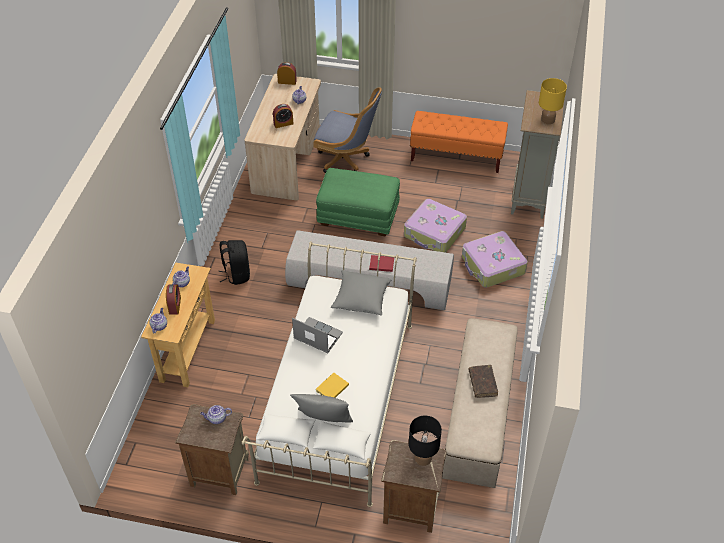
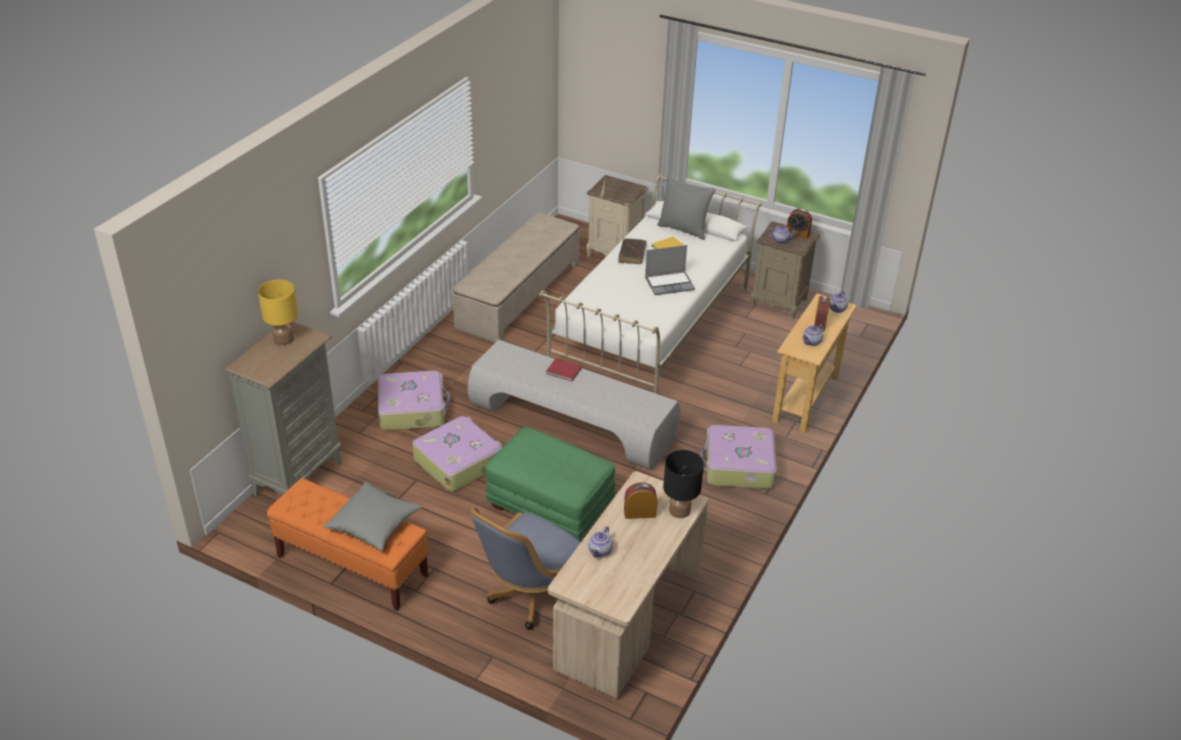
camera: 165 degrees left, 10 degrees down
black backpack [218,240,250,285] -> suitcase [701,425,777,489]
alarm clock [277,62,297,85] -> alarm clock moved to [787,208,812,239]
laptop [292,317,343,353] -> laptop turned 60 degrees counterclockwise [645,245,695,295]
blue office chair [313,87,382,173] -> blue office chair turned 90 degrees counterclockwise [471,507,581,630]
grey pillow [331,270,392,316] -> grey pillow moved to [323,482,422,551]
black table lamp [409,416,442,466] -> black table lamp moved to [663,450,704,518]
brown book [469,365,498,398] -> brown book moved to [618,238,647,264]

